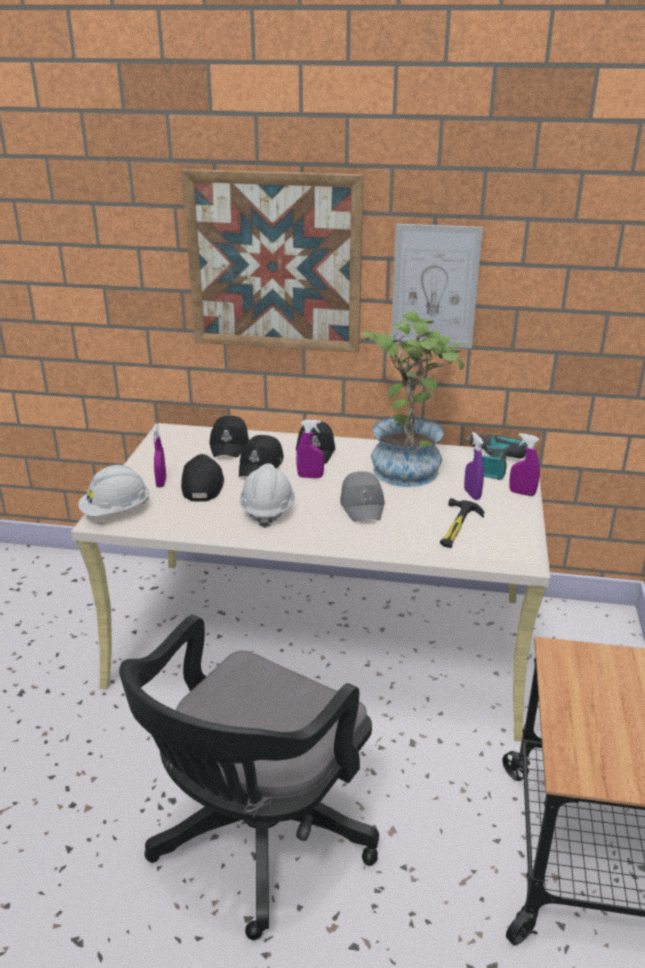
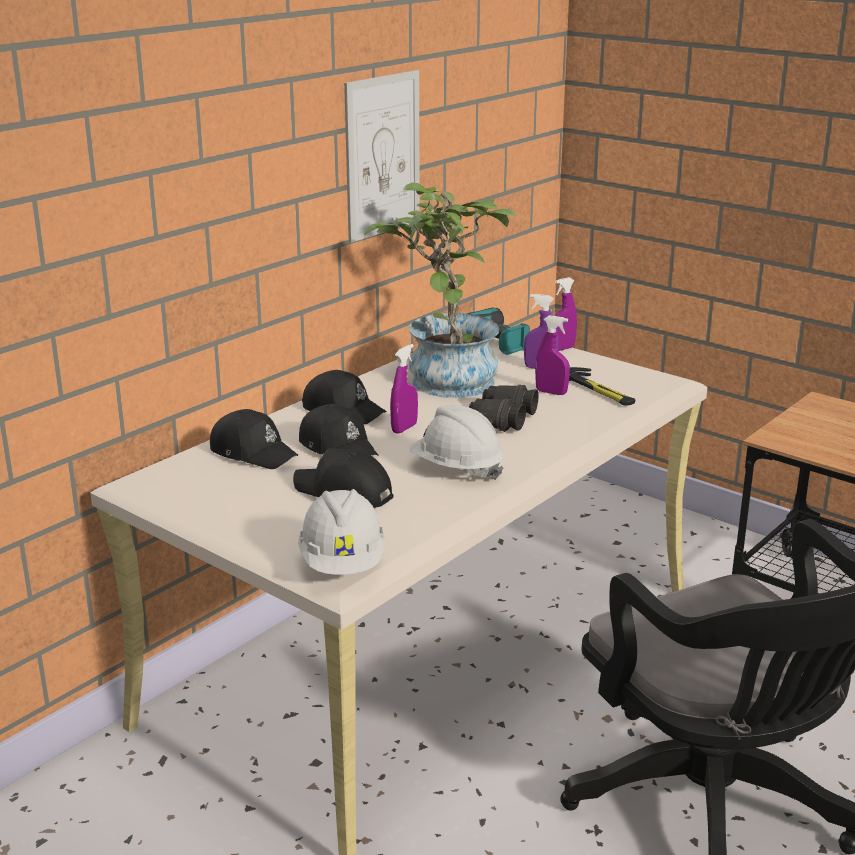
camera: 60 degrees left, 5 degrees down
purple spray bottle [153,424,166,487] -> purple spray bottle moved to [535,315,570,395]
picture [181,169,364,353] -> none
grey cap [340,471,385,522] -> black binoculars [469,385,538,432]

